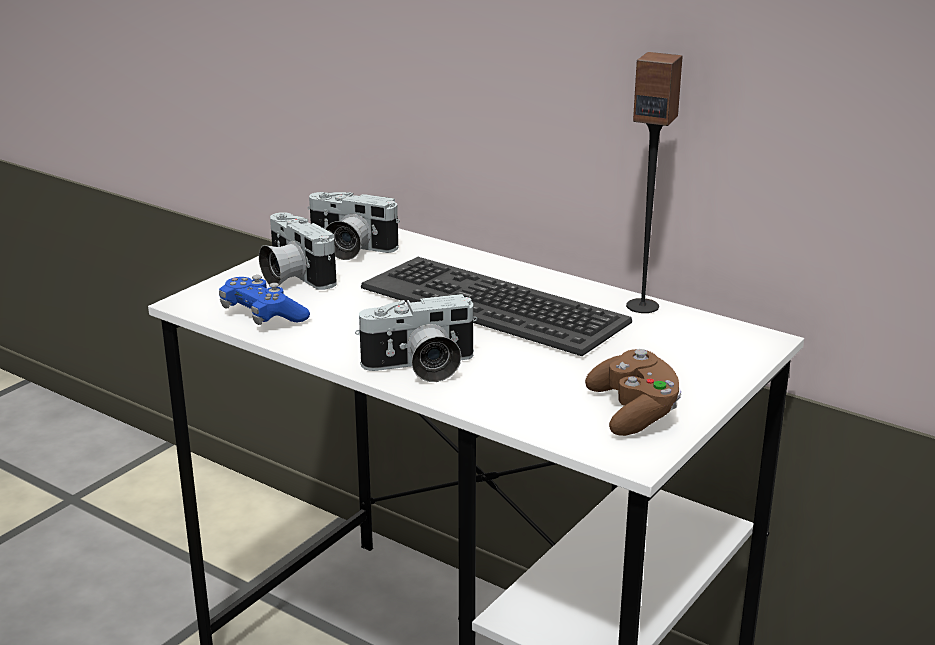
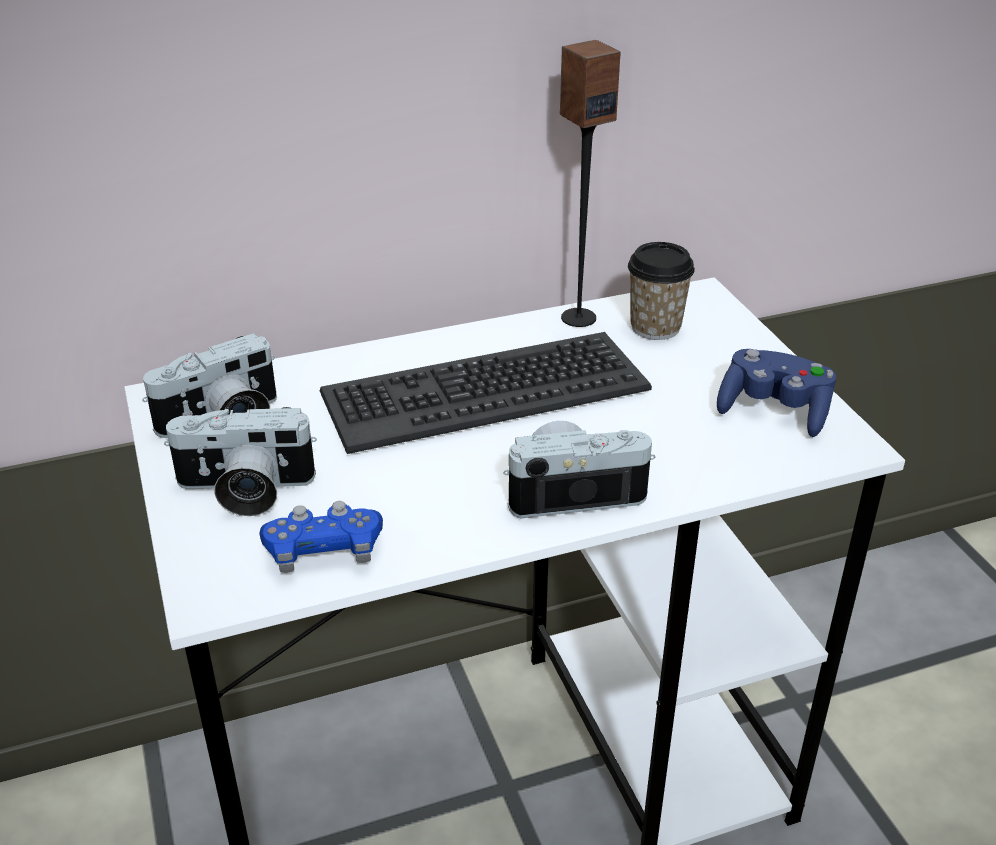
camera: 55 degrees left, 10 degrees up
camera [355,294,477,382] -> camera turned 120 degrees counterclockwise [503,421,655,519]
brown game controller [585,349,681,436] -> blue game controller [717,349,836,437]
none -> cup [628,242,695,340]

